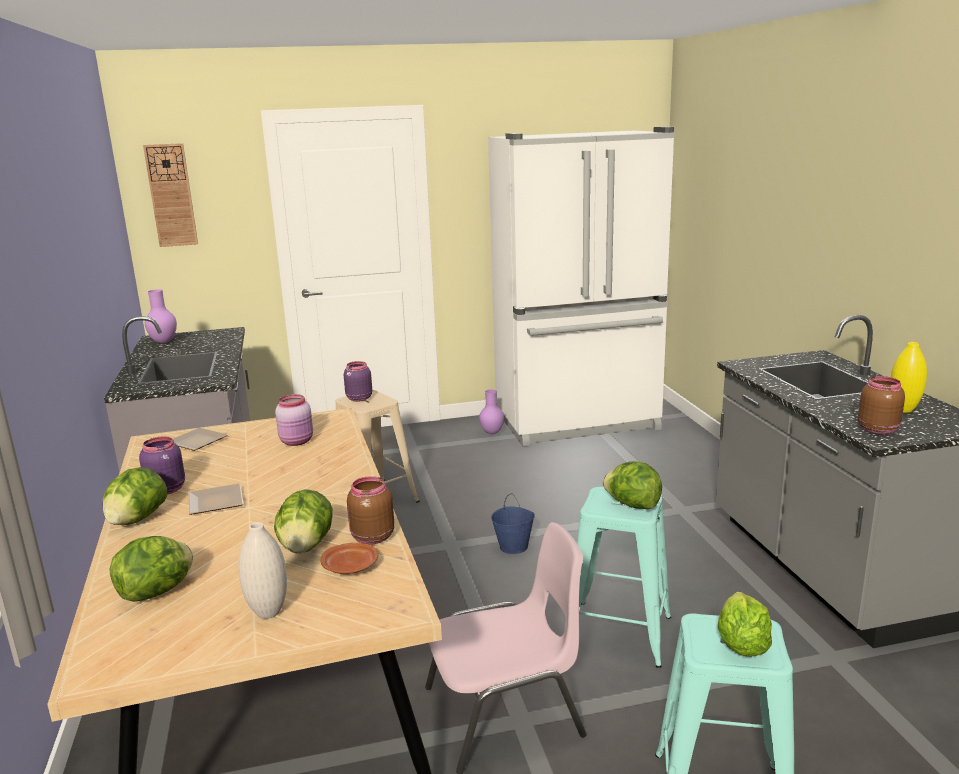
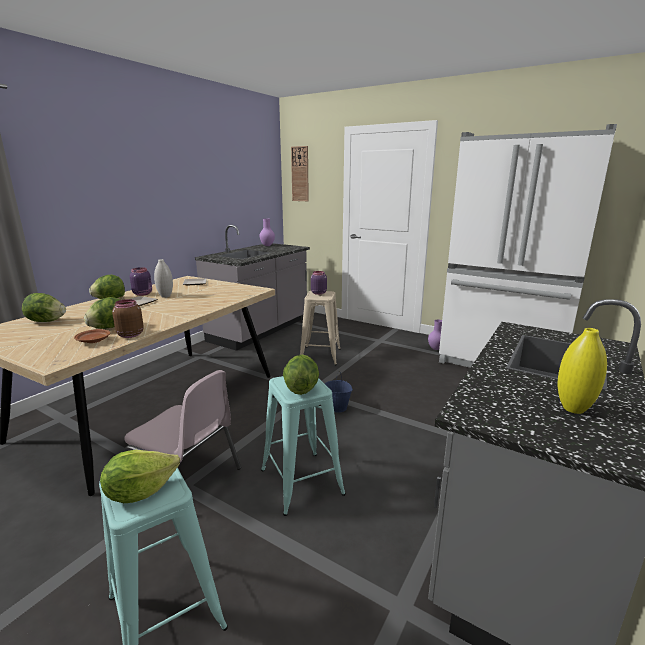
camera: 45 degrees right, 0 degrees up
white vase [238,522,287,619] -> white vase moved to [154,259,173,298]
pink jar [275,394,313,446] -> none
brown jar [858,376,905,435] -> none

